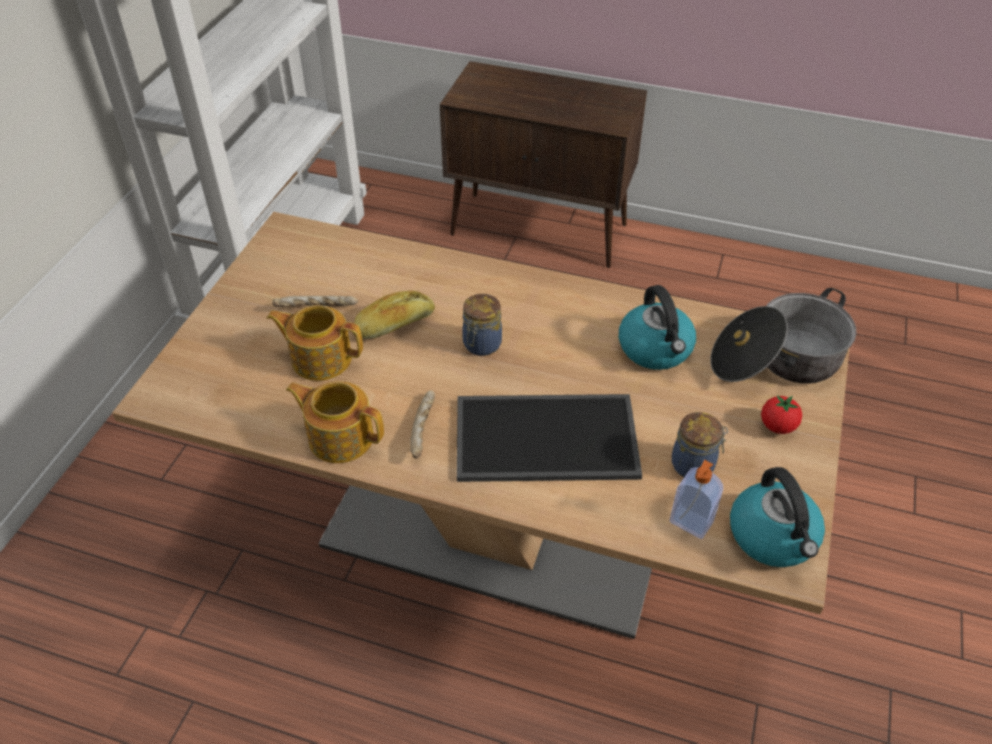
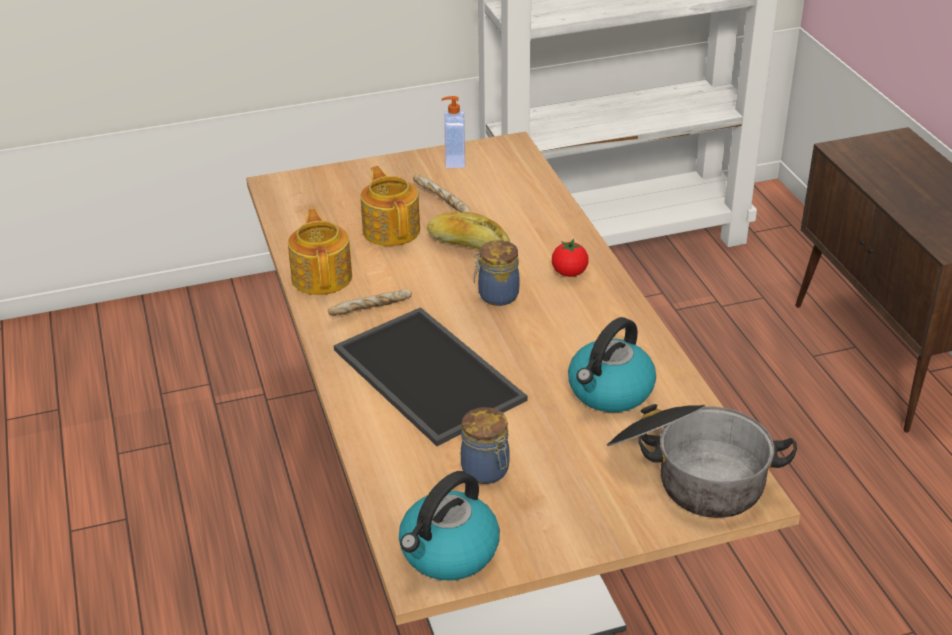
camera: 55 degrees right, 10 degrees down
soap dispenser [670,460,723,539] -> soap dispenser moved to [441,96,465,168]
tomato [761,395,802,434] -> tomato moved to [552,239,589,277]

